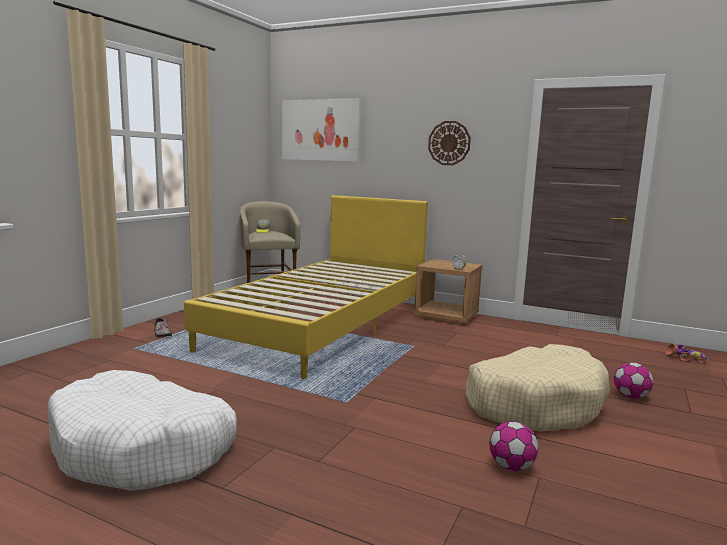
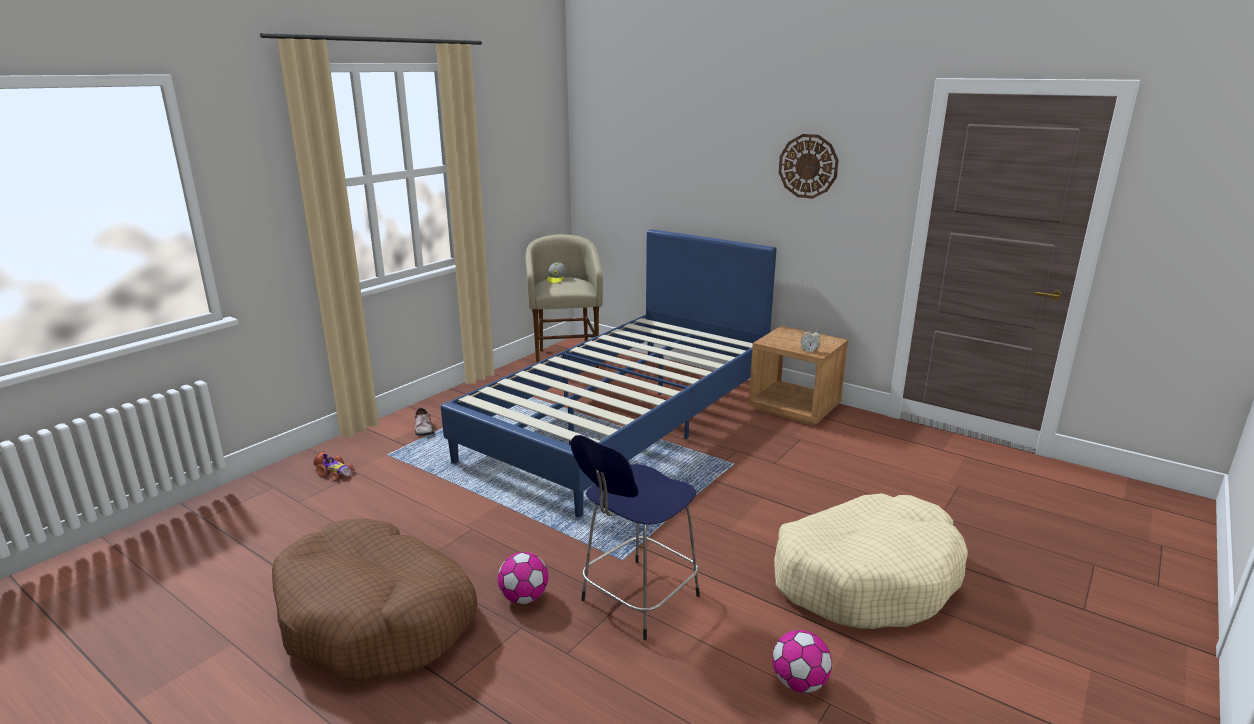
camera: 10 degrees right, 10 degrees up
white dog bed [47,370,237,491] -> brown dog bed [272,518,477,681]
yellow bed [184,195,428,379] -> blue bed [441,229,776,517]
picture [282,98,361,162] -> none
football [614,363,653,399] -> football moved to [498,552,548,604]
toy car [665,344,709,363] -> toy car moved to [313,451,354,481]
none -> blue stool [571,435,700,640]

